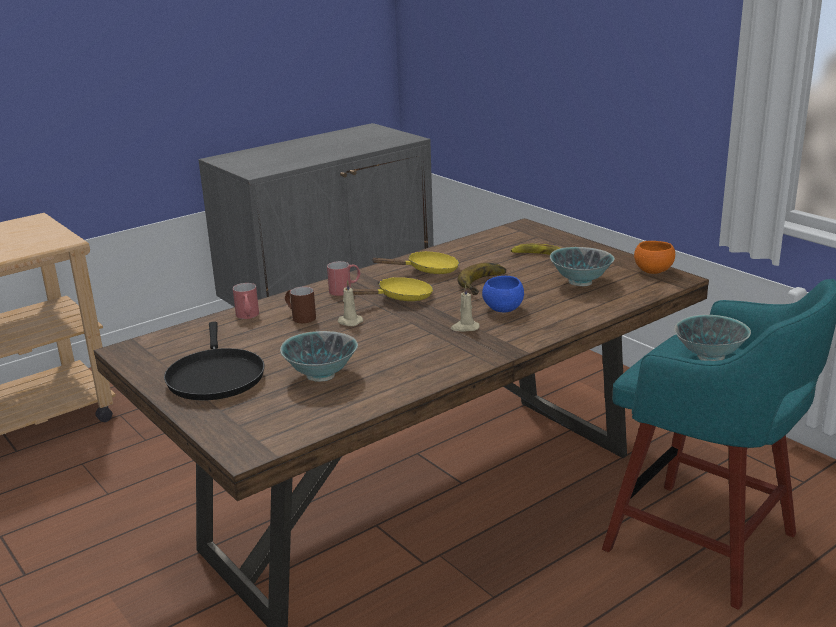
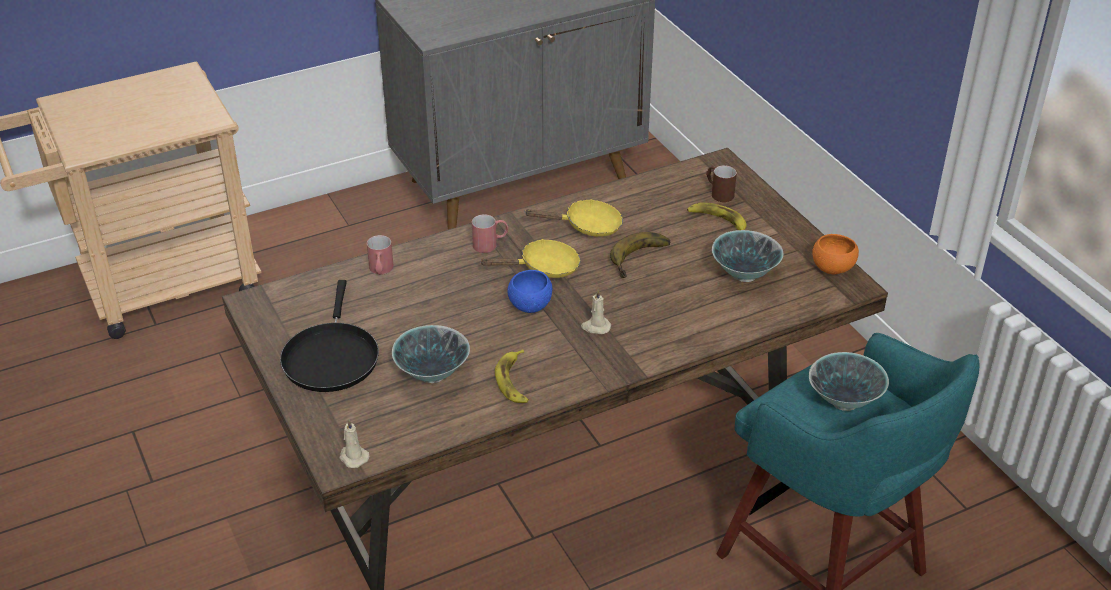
camera: 10 degrees right, 15 degrees up
brown mug [285,287,316,323] -> brown mug moved to [706,165,737,202]
beige candle [338,280,363,326] -> beige candle moved to [339,419,369,468]
blue bowl [482,276,524,312] -> blue bowl moved to [507,270,552,313]
none -> banana [495,349,529,403]

